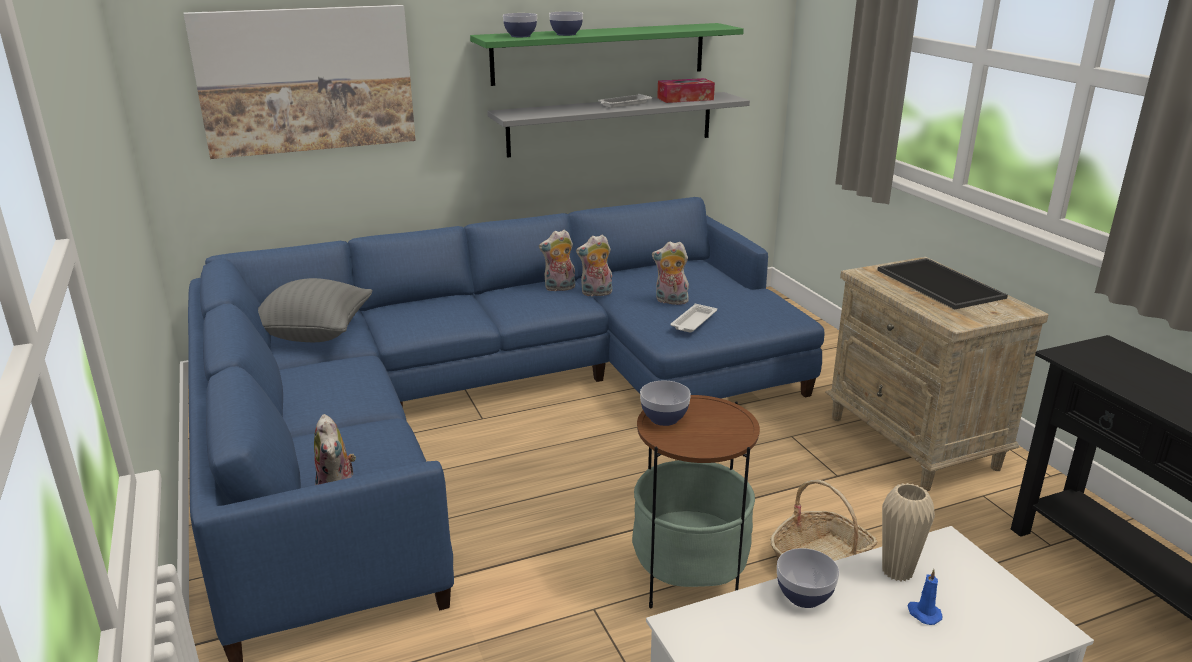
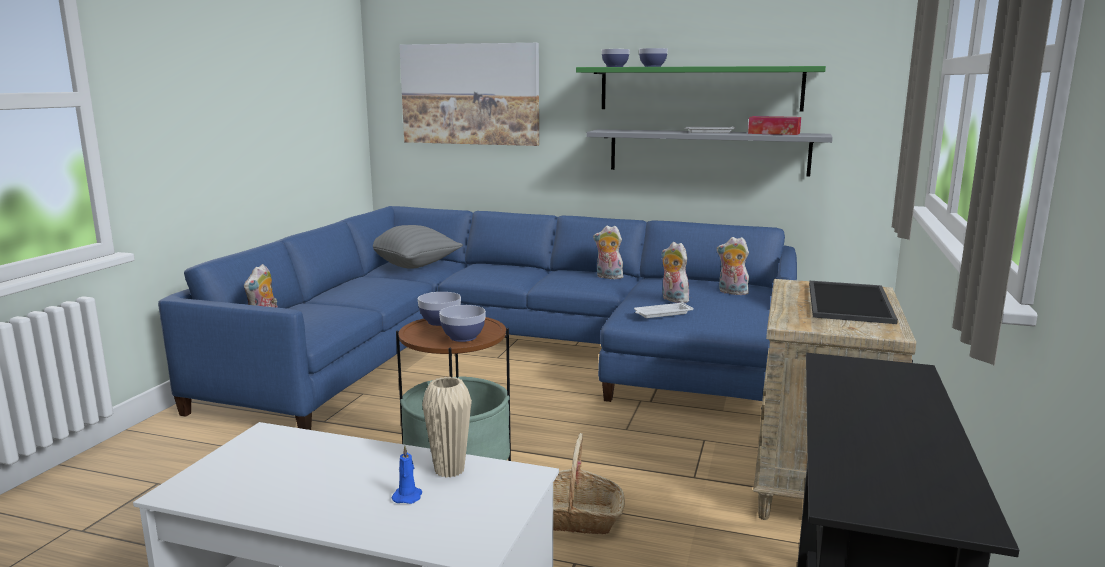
camera: 40 degrees right, 10 degrees down
plush toy [576,235,612,297] -> plush toy moved to [717,237,752,295]
bowl [777,548,839,608] -> bowl moved to [439,305,486,342]

